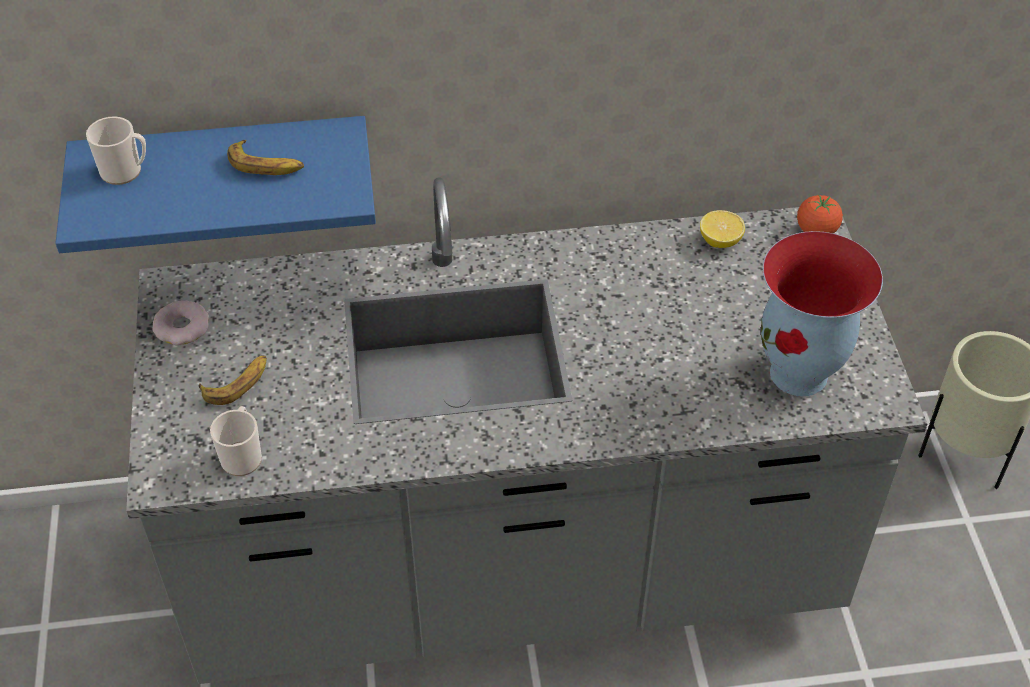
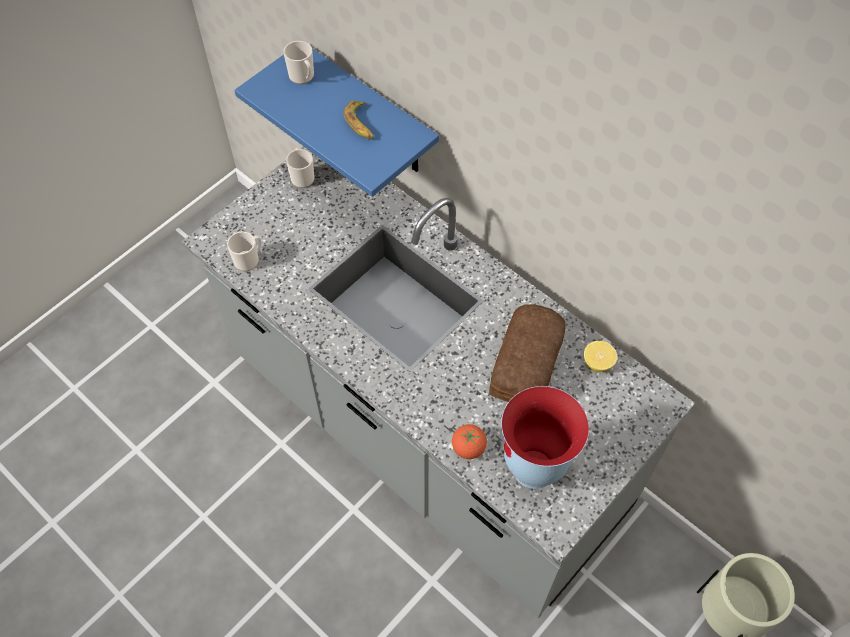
camera: 50 degrees right, 10 degrees up
donut [152,300,209,346] -> mug [286,148,314,188]
banana [198,355,267,405] -> none
tomato [797,194,843,234] -> tomato moved to [452,424,487,459]
none -> bread [489,304,566,402]

